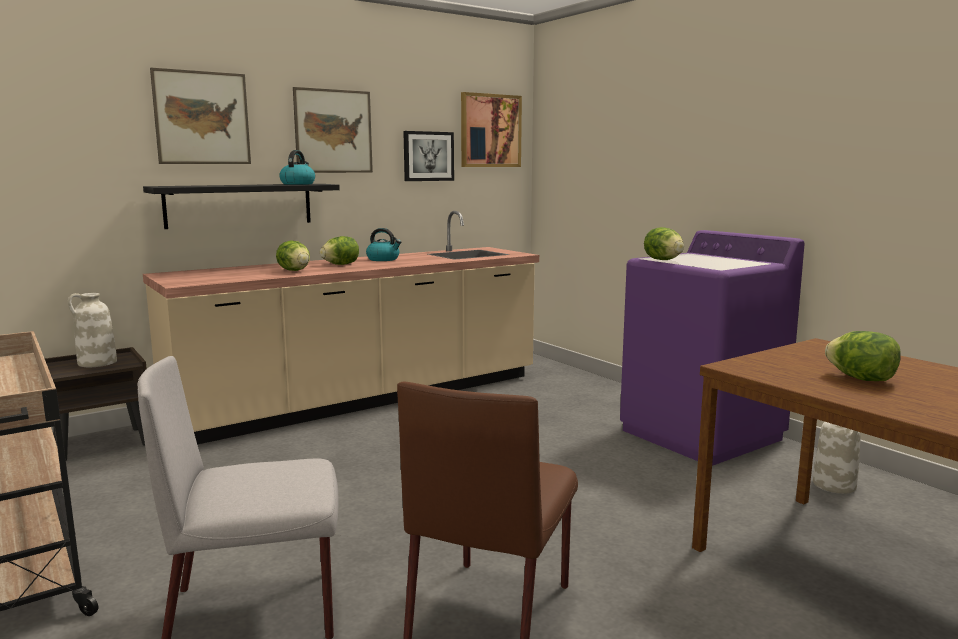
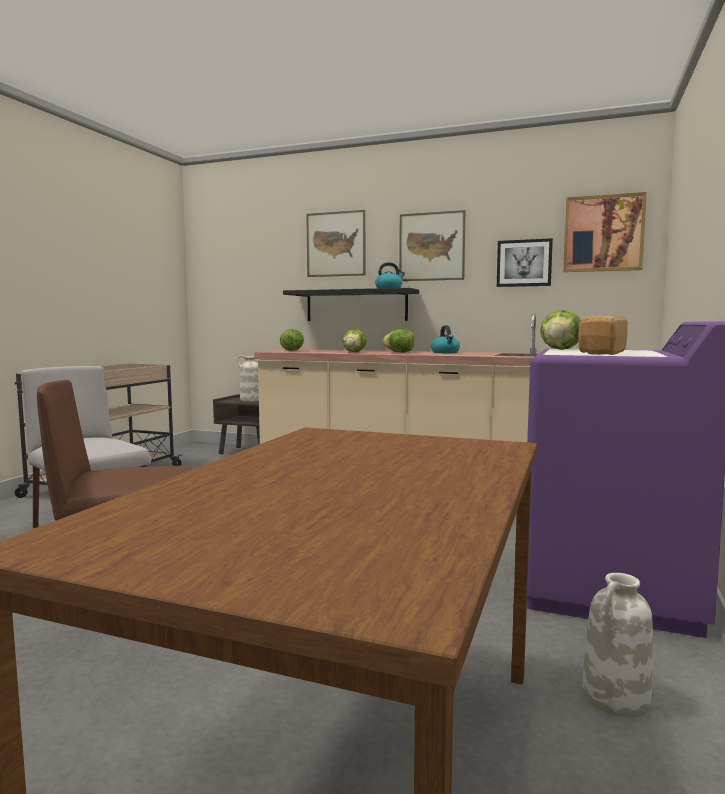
camera: 55 degrees right, 5 degrees down
lettuce [825,331,901,381] -> lettuce moved to [280,329,304,351]
none -> bread [578,316,627,355]

